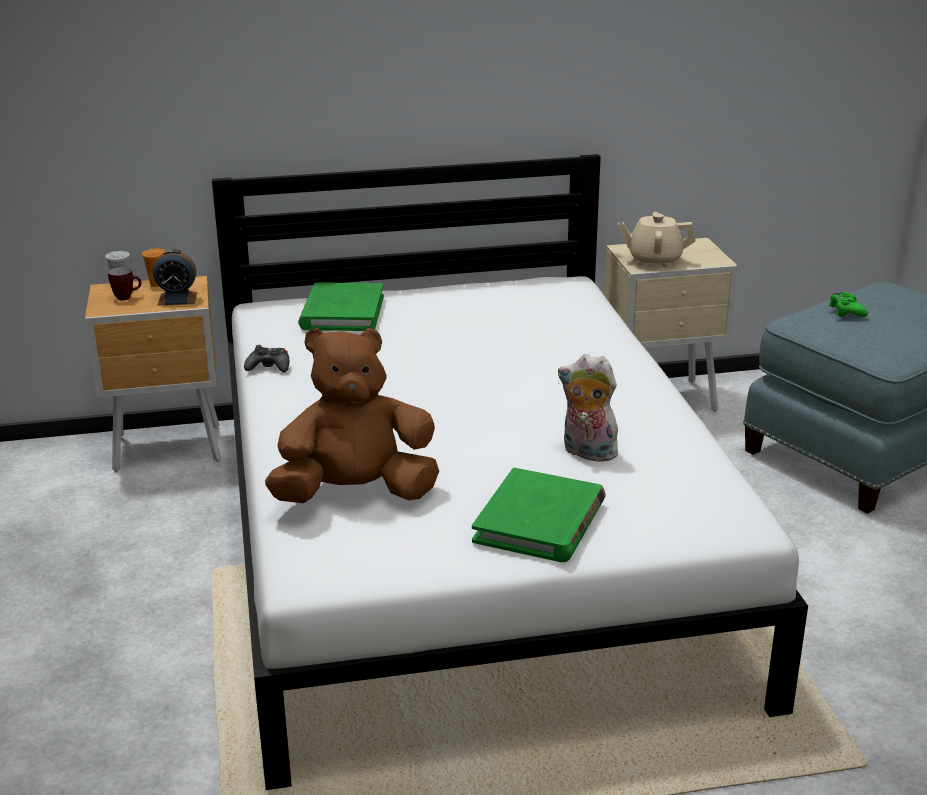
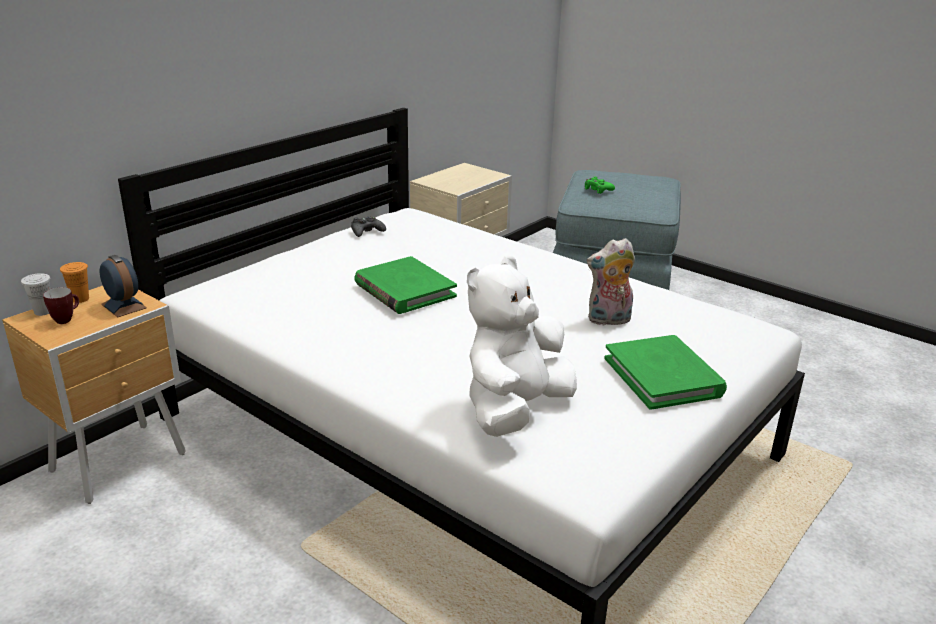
camera: 40 degrees left, 0 degrees up
alarm clock [152,249,197,306] -> alarm clock turned 90 degrees counterclockwise [100,255,147,317]
black game controller [244,345,289,373] -> black game controller moved to [351,216,386,237]
brown plush toy [265,328,439,503] -> white plush toy [467,256,577,437]
green book [299,282,384,331] -> green book moved to [354,256,457,314]
beige teapot [618,212,695,268] -> none

